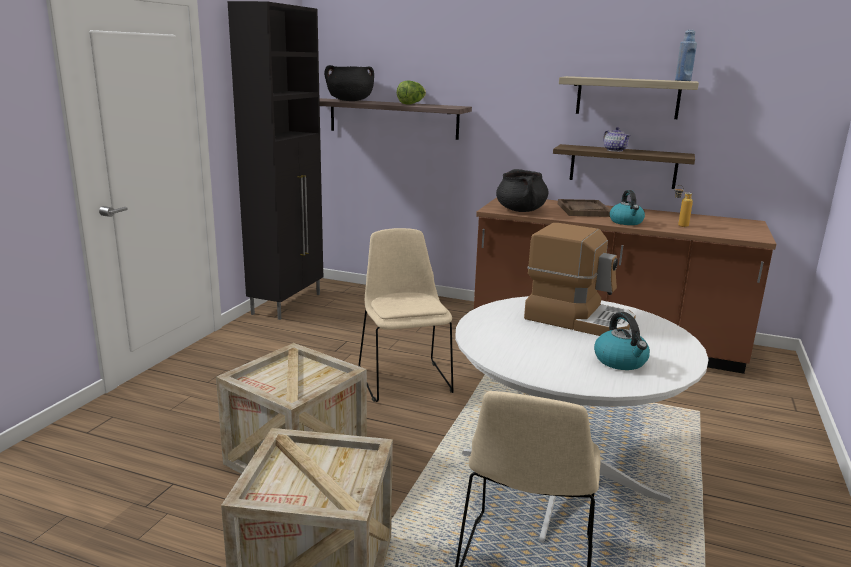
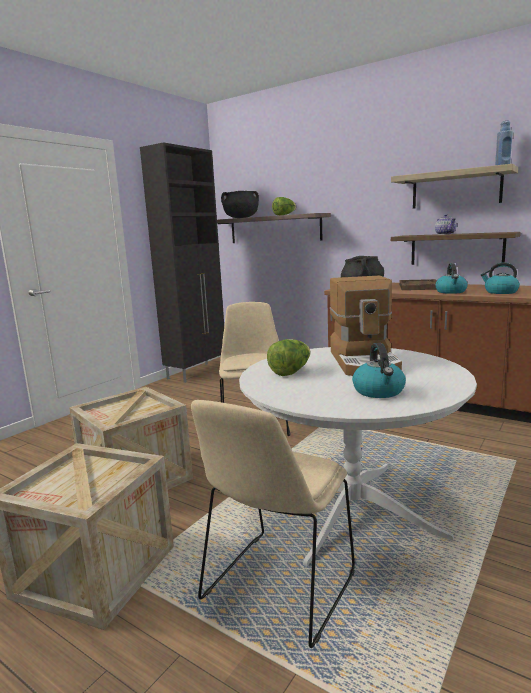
camera: 15 degrees right, 5 degrees down
coffee machine [524,223,636,336] -> coffee machine turned 45 degrees clockwise [330,276,402,376]
bottle [674,185,693,227] -> kettle [480,262,520,294]
none -> lettuce [267,339,311,376]

